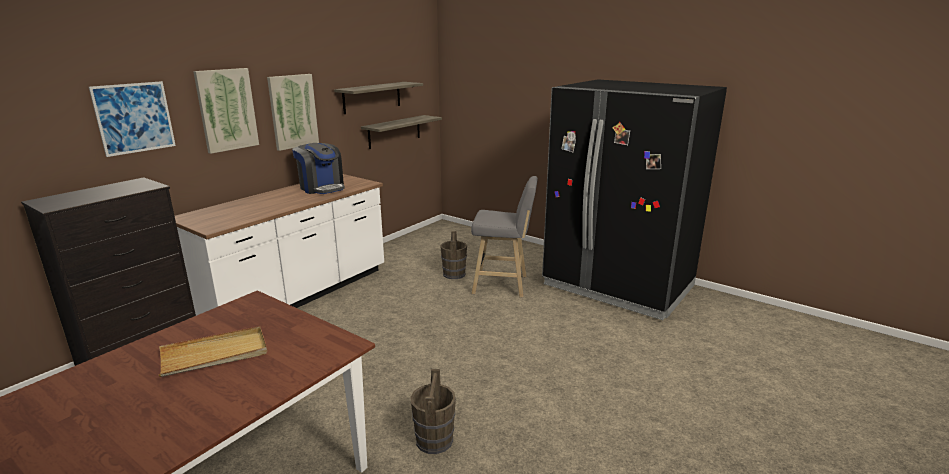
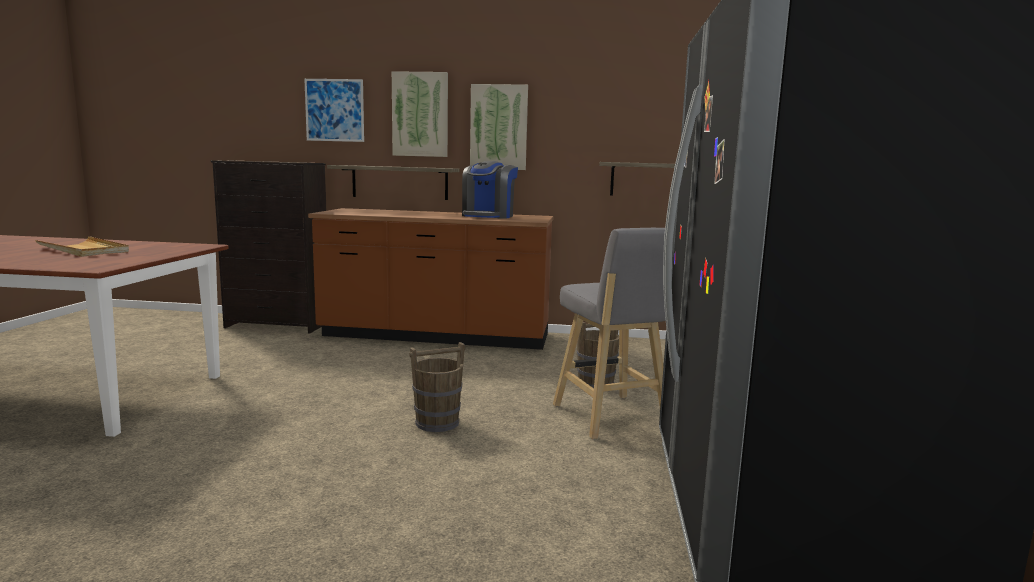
camera: 60 degrees right, 10 degrees down
white counter [175,174,384,316] -> brown counter [308,208,554,350]
shelf [334,82,423,114] -> shelf moved to [327,165,460,200]
brown bucket [411,369,456,454] -> brown bucket moved to [409,342,465,432]

